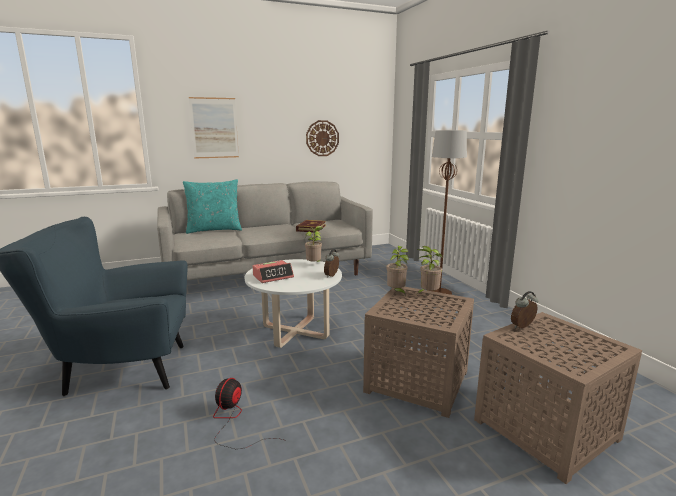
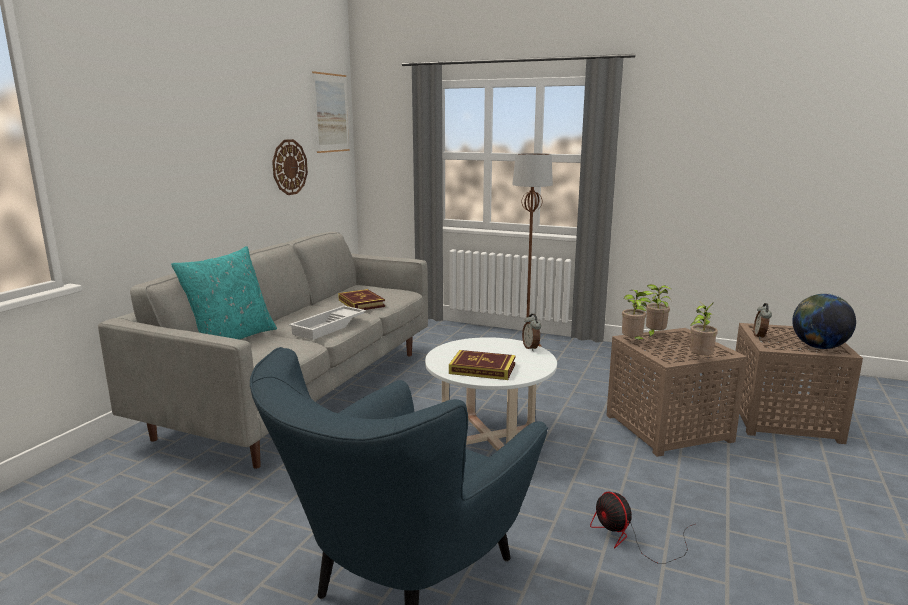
camera: 45 degrees left, 0 degrees up
picture [189,97,239,159] -> picture moved to [312,71,350,153]
alarm clock [252,260,294,283] -> book [449,350,516,380]
potted plant [305,226,323,262] -> potted plant moved to [690,302,718,355]
none -> white tray [289,306,366,340]
none -> globe [792,294,856,349]

